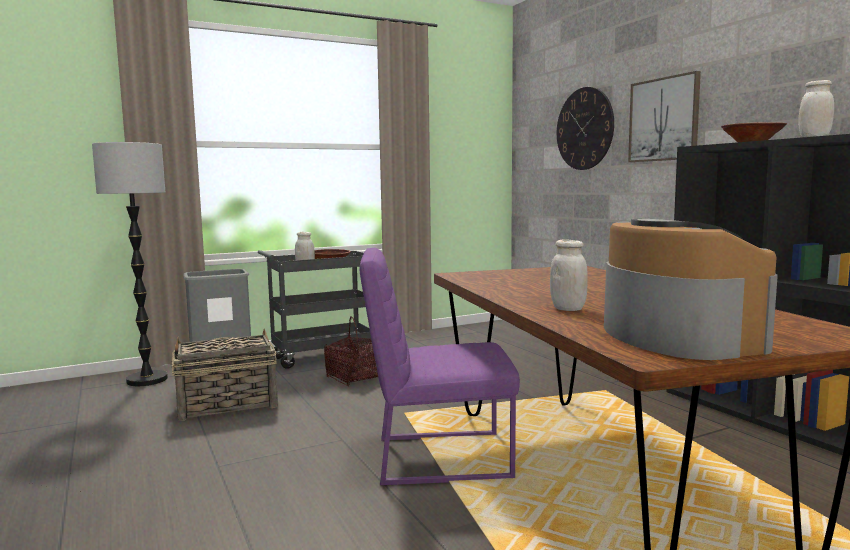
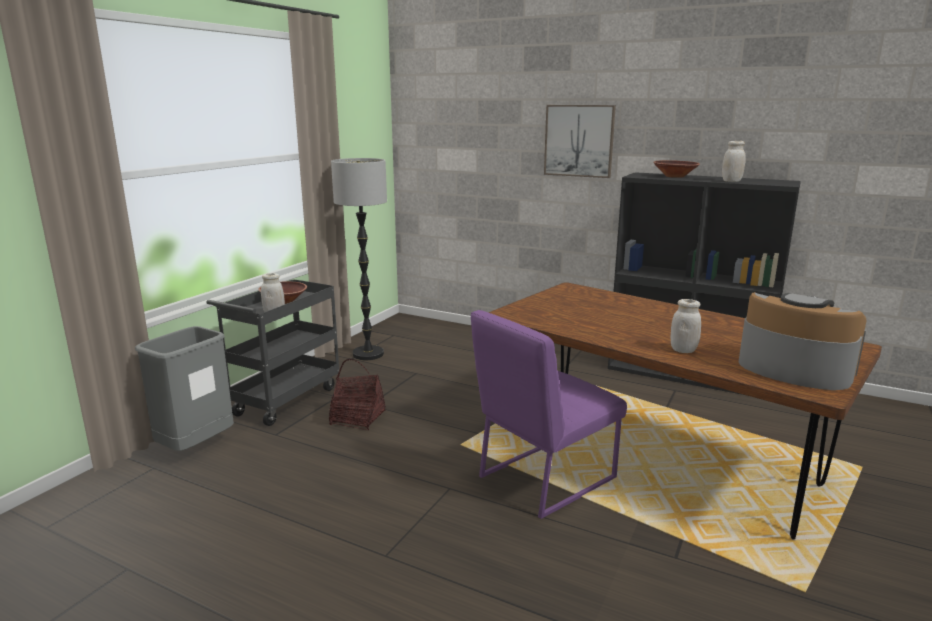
camera: 35 degrees left, 10 degrees up
floor lamp [92,142,168,386] -> floor lamp moved to [331,158,387,360]
basket [171,329,278,421] -> none
wall clock [557,87,614,170] -> none

